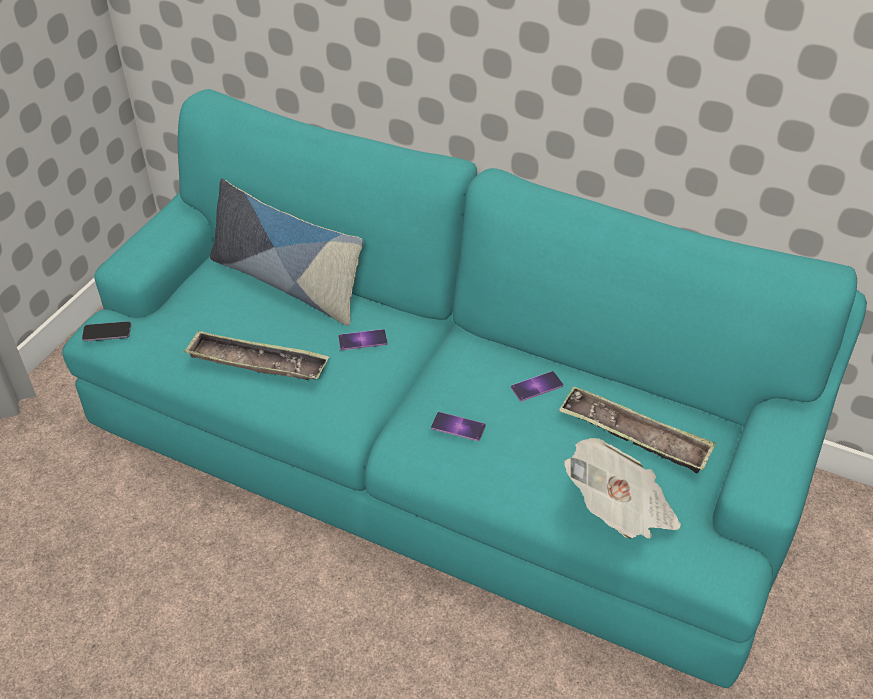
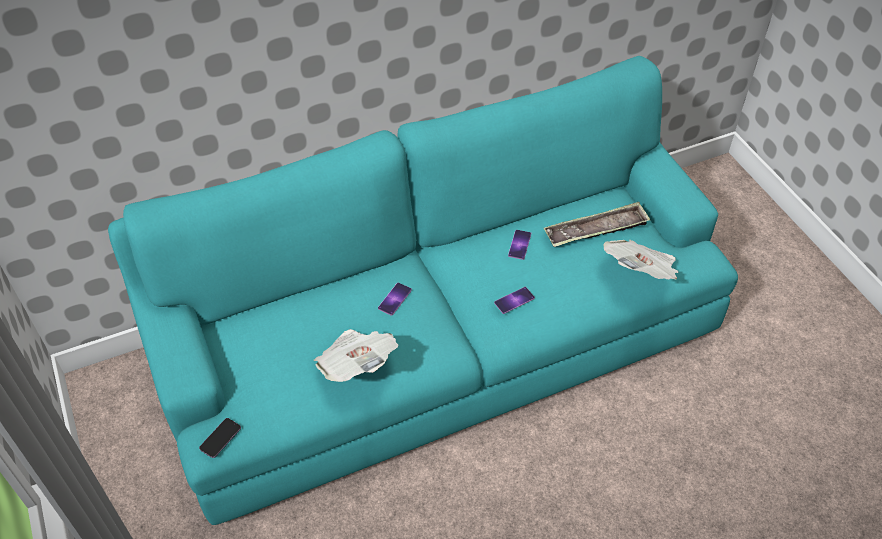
camera: 50 degrees left, 5 degrees up
tray [184,330,329,380] -> newspaper [314,329,398,382]
pillow [210,179,363,326] -> none

